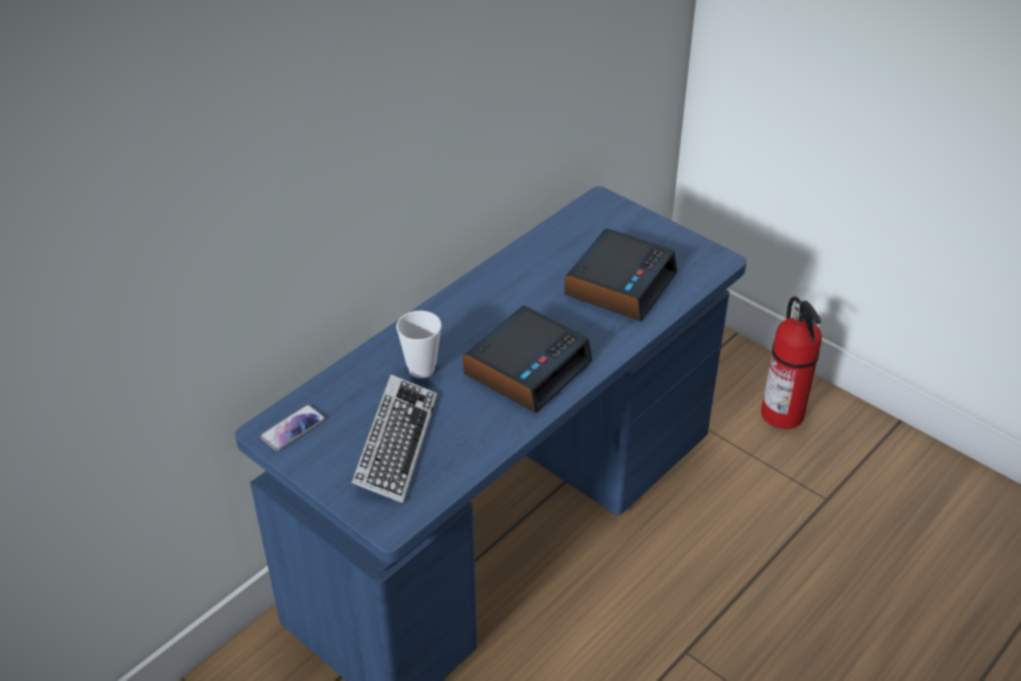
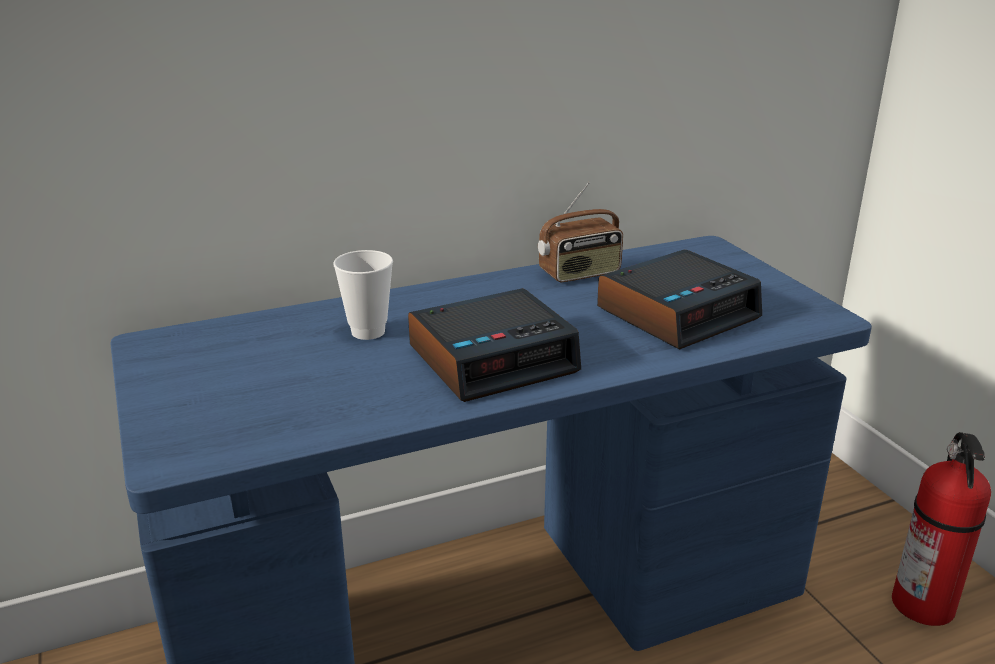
camera: 25 degrees right, 15 degrees down
phone [260,405,325,451] -> none
keyboard [351,375,437,503] -> none
none -> radio [538,182,623,282]

